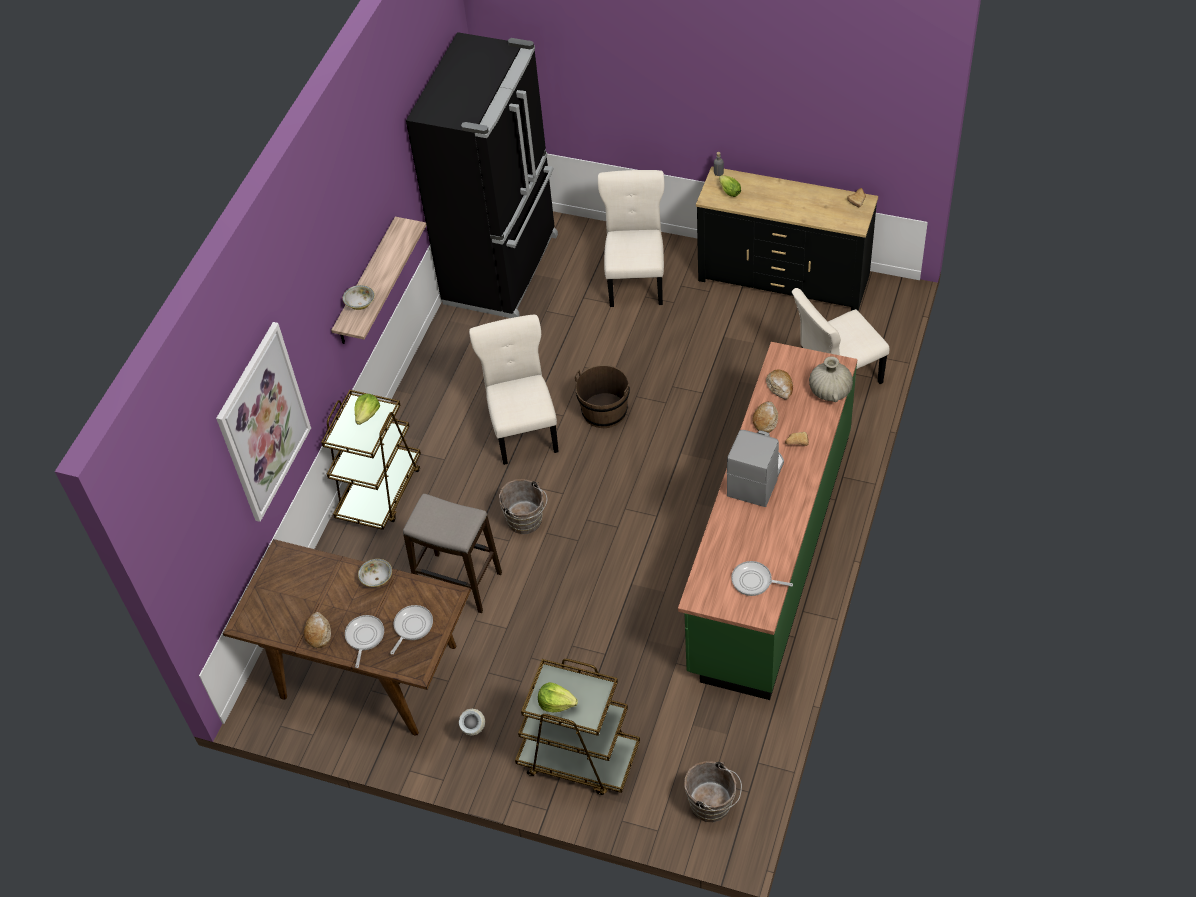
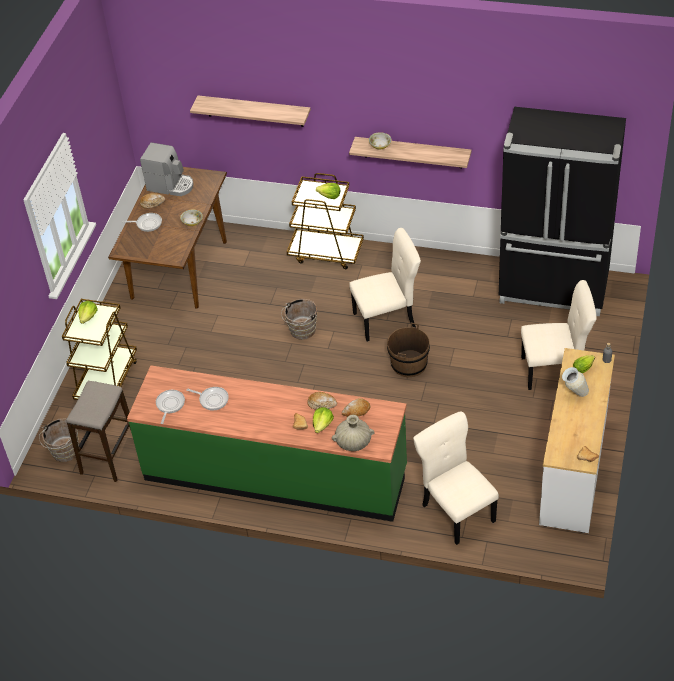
camera: 85 degrees right, 5 degrees down
picture [216,322,311,522] -> shelf [190,95,311,127]
frying pan [390,605,433,654] -> frying pan moved to [186,387,229,411]
stool [403,494,502,613] -> stool moved to [66,381,131,482]
vase [459,709,485,736] -> vase moved to [562,367,589,397]
black dresser [696,166,878,311] -> white dresser [539,348,615,533]
coffee machine [726,430,784,507] -> coffee machine moved to [140,142,193,196]
none -> lettuce [313,407,334,433]

